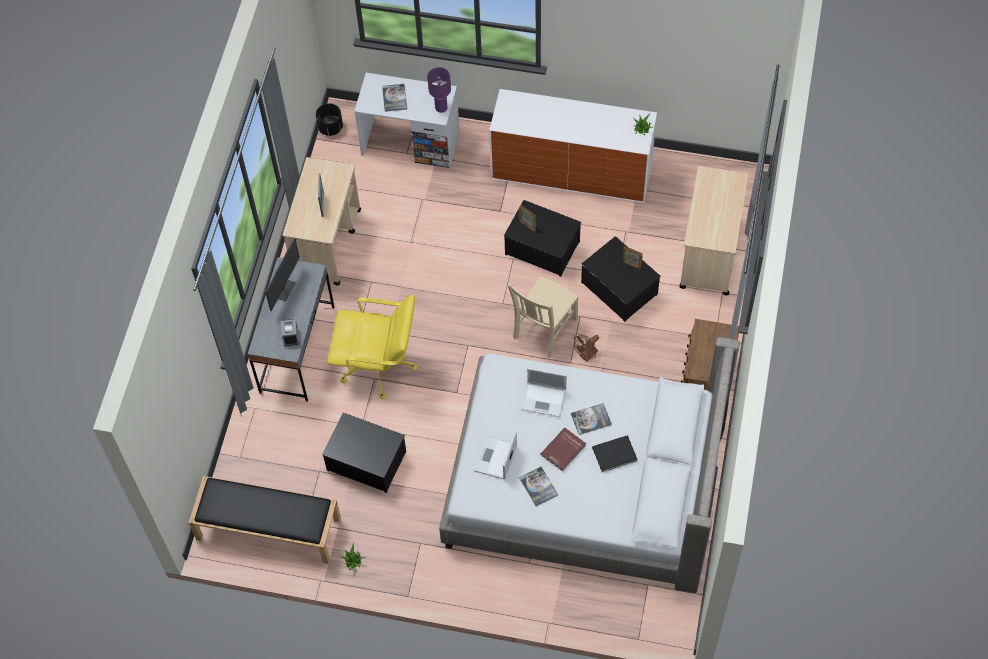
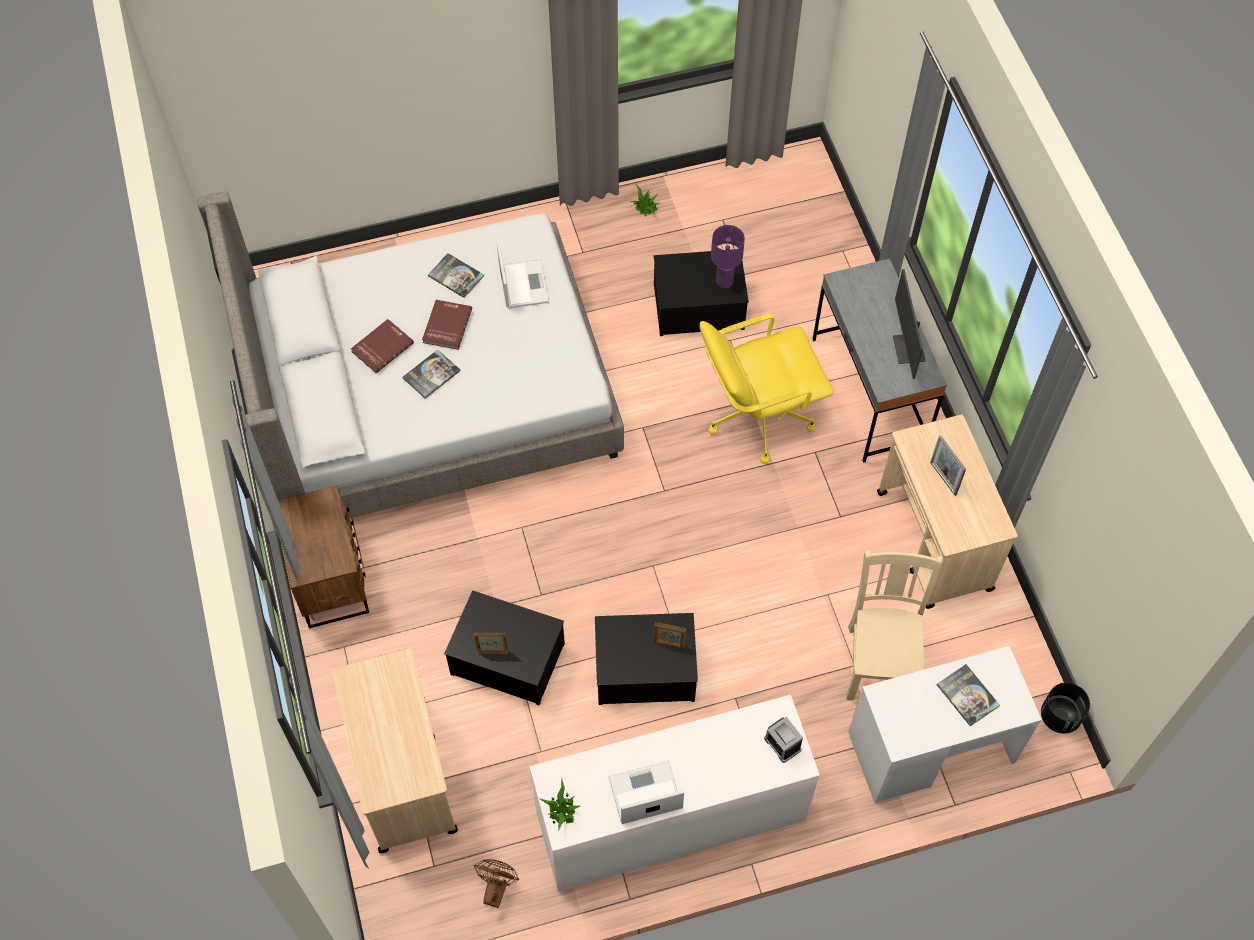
camera: 150 degrees right, 0 degrees up
black bench [189,476,341,564] -> none
alarm clock [281,319,299,346] -> alarm clock moved to [764,717,803,763]
purple table lamp [427,67,451,113] -> purple table lamp moved to [711,225,745,289]
beige chair [508,276,579,358] -> beige chair moved to [846,550,943,700]
laptop [521,368,567,417] -> laptop moved to [609,761,684,824]
brown fan [574,334,599,362] -> brown fan moved to [474,859,519,908]
black book [592,435,637,472] -> red book [351,319,414,374]

